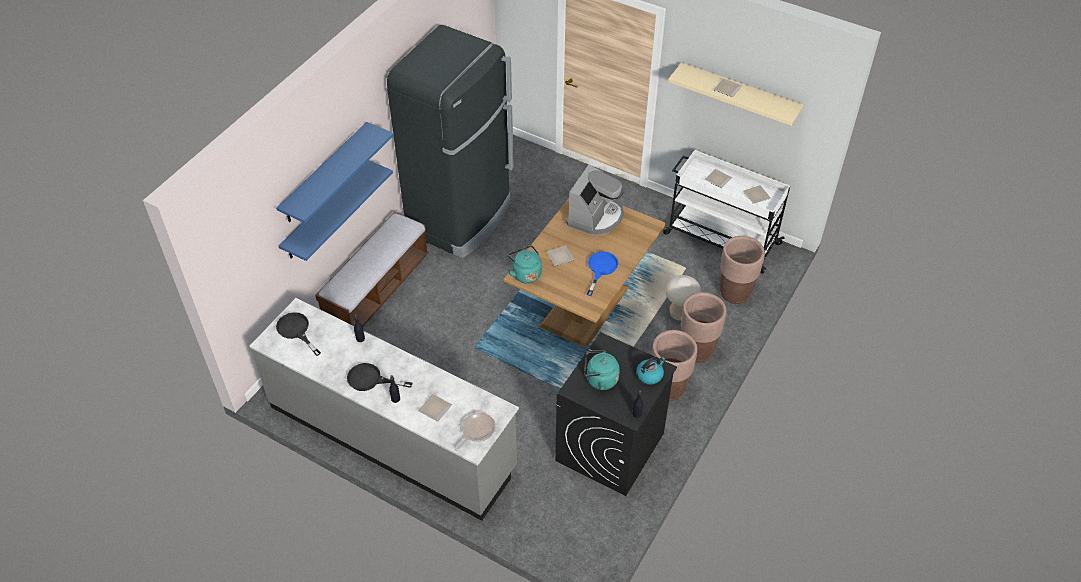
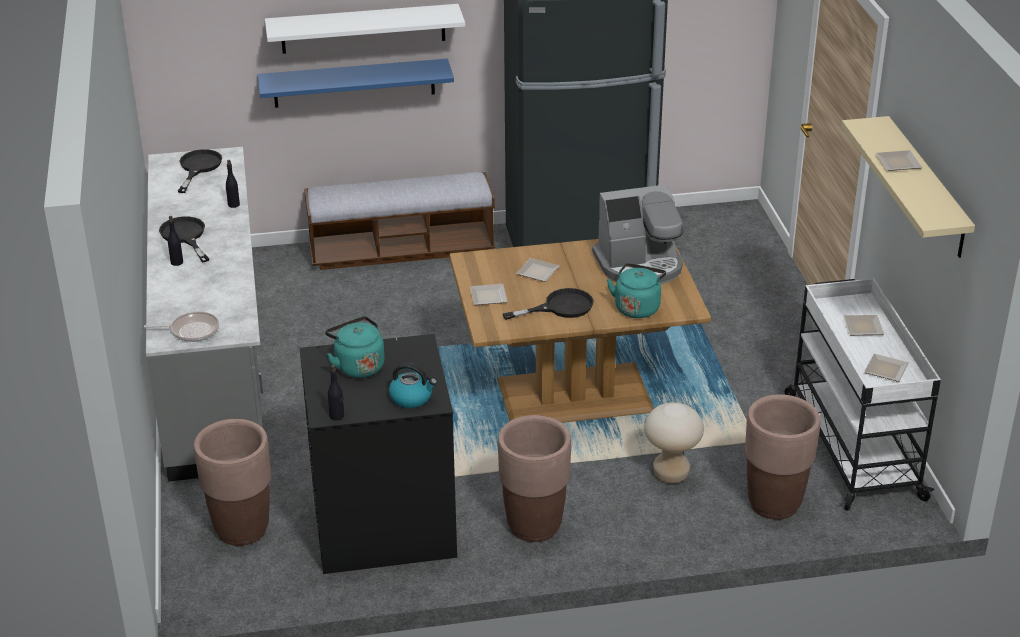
camera: 50 degrees right, 15 degrees down
blue shelf [276,122,394,223] -> white shelf [265,4,465,54]
plate [418,394,452,422] -> plate moved to [470,284,508,305]
turquoise kettle [508,245,542,284] -> turquoise kettle moved to [607,263,666,318]
blue frying pan [587,251,618,296] -> black frying pan [502,288,594,320]
brown planter [681,292,727,362] -> brown planter moved to [194,419,271,546]

